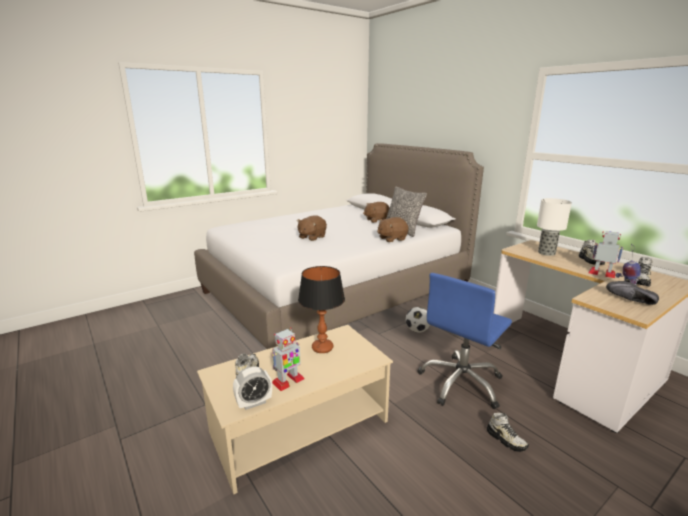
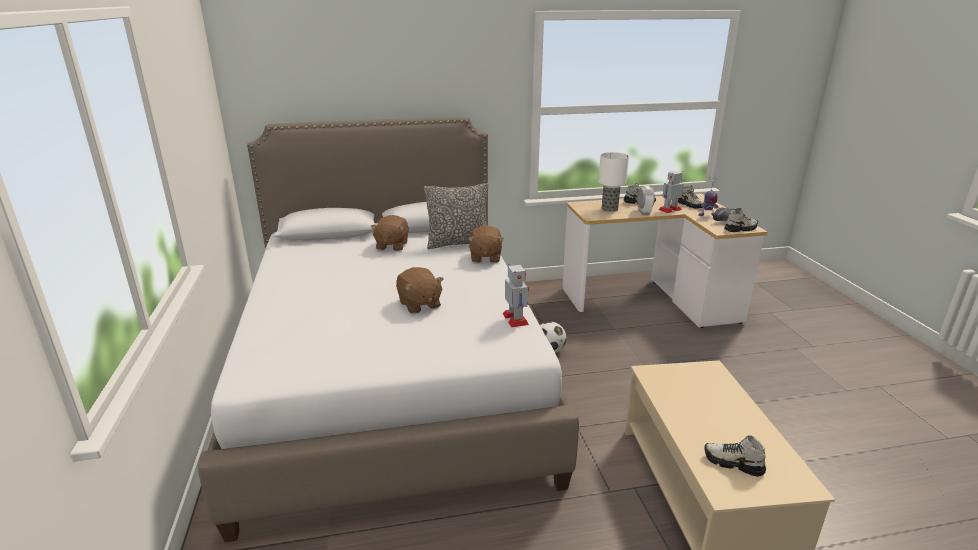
camera: 65 degrees left, 5 degrees up
alarm clock [233,366,272,410] -> alarm clock moved to [637,186,655,215]
toy robot [272,327,305,391] -> toy robot moved to [503,264,529,327]
table lamp [298,266,345,353] -> none
blue office chair [418,273,512,409] -> none
shoe [487,413,529,452] -> shoe moved to [724,208,758,232]

